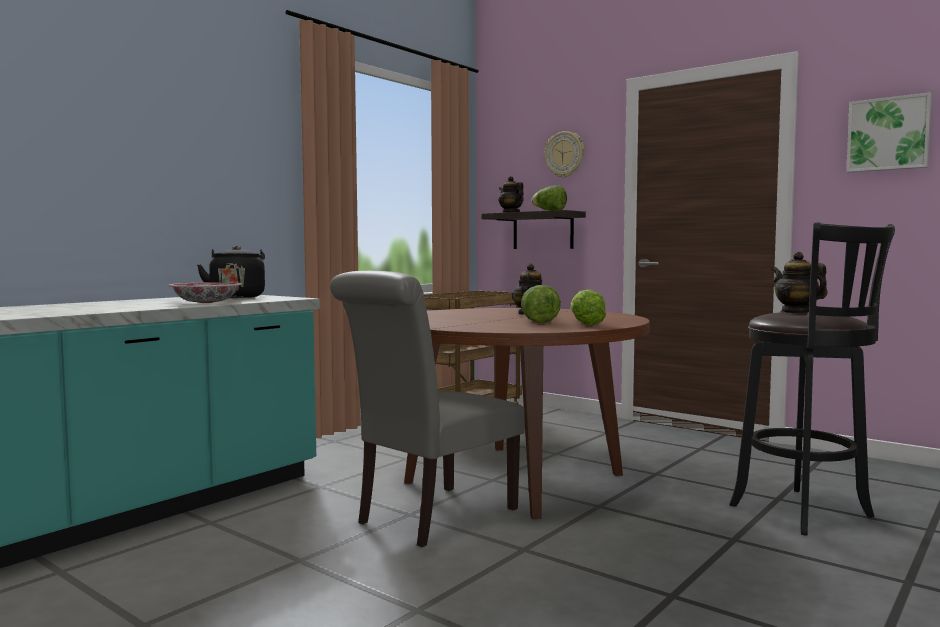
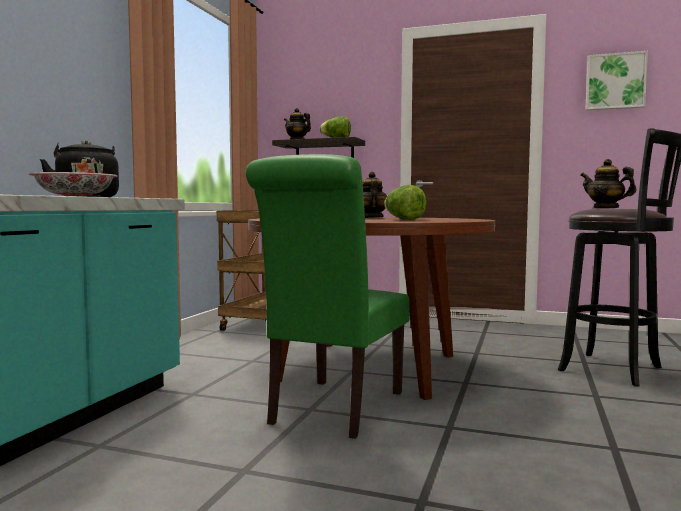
camera: 20 degrees left, 0 degrees up
grey chair [330,271,525,547] -> green chair [246,154,410,439]
wall clock [544,131,584,178] -> none
lettuce [571,290,606,325] -> none

